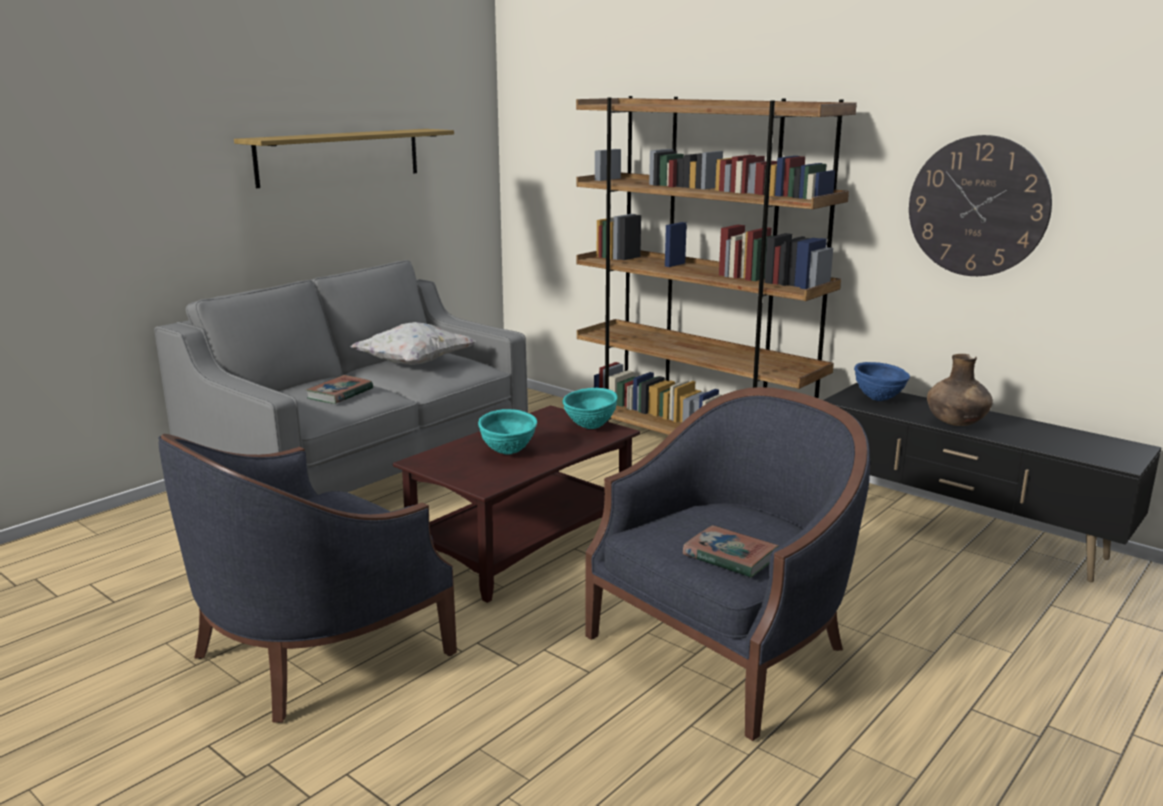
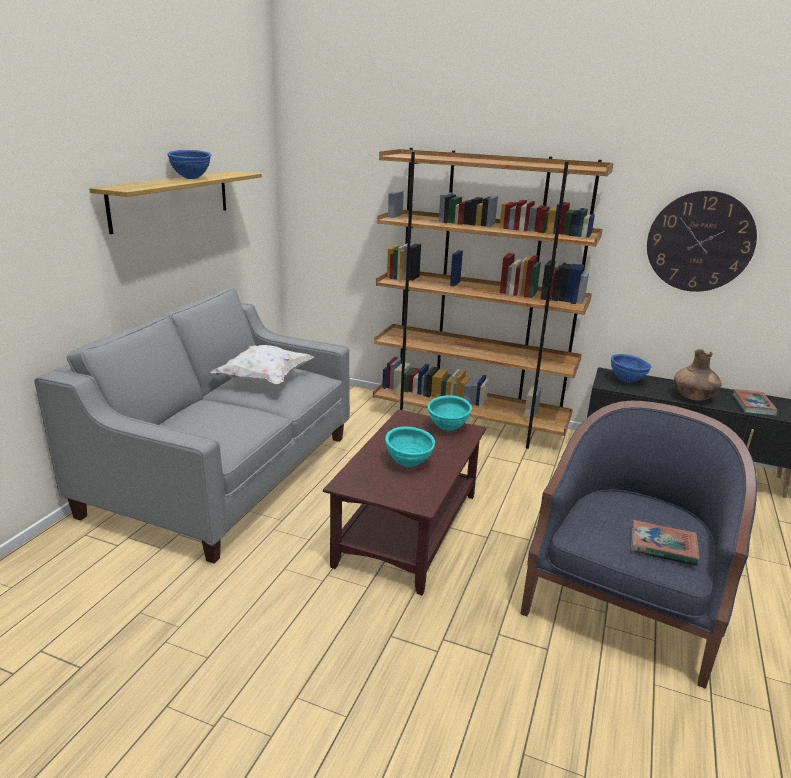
camera: 20 degrees left, 5 degrees up
blue armchair [158,434,457,723] -> none
book [306,375,373,404] -> book moved to [732,389,778,416]
none -> blue bowl [167,150,211,179]

